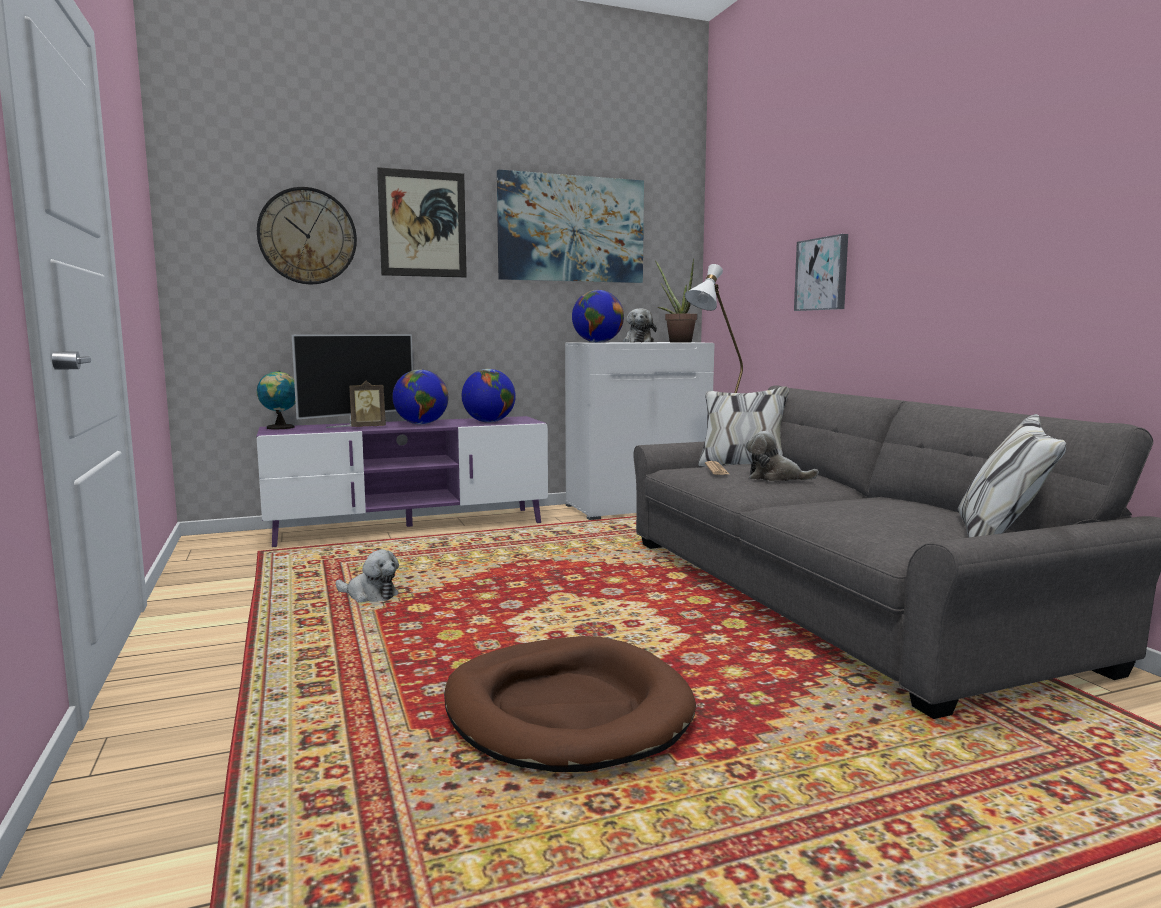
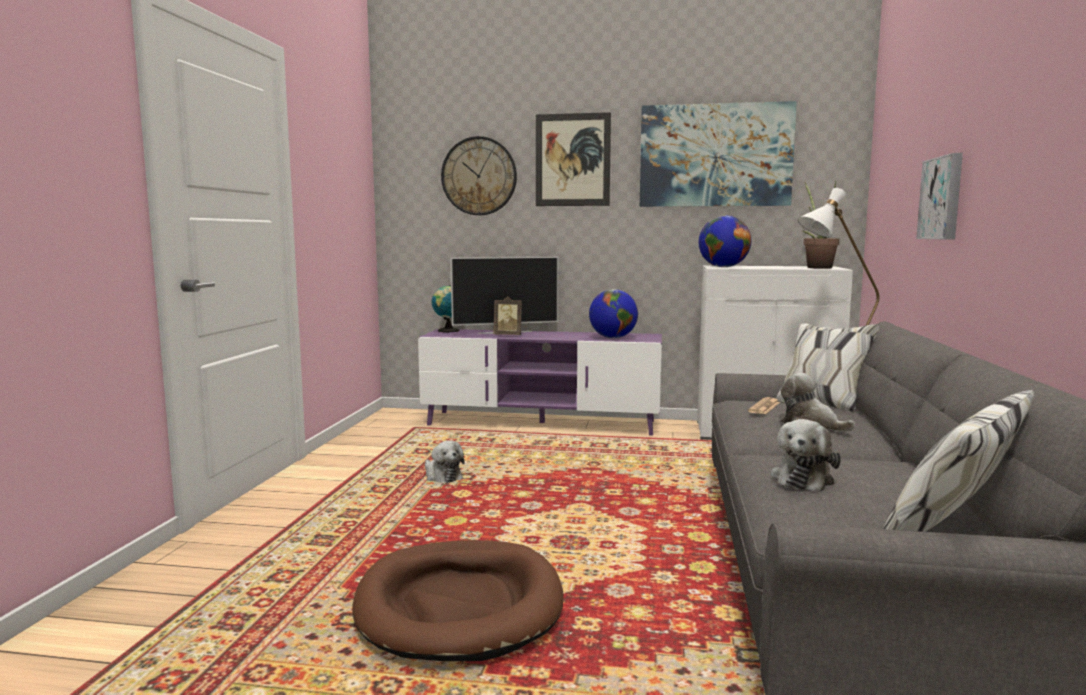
camera: 30 degrees right, 0 degrees up
globe [392,370,448,425] -> none
plush toy [623,308,657,343] -> plush toy moved to [771,419,841,492]

